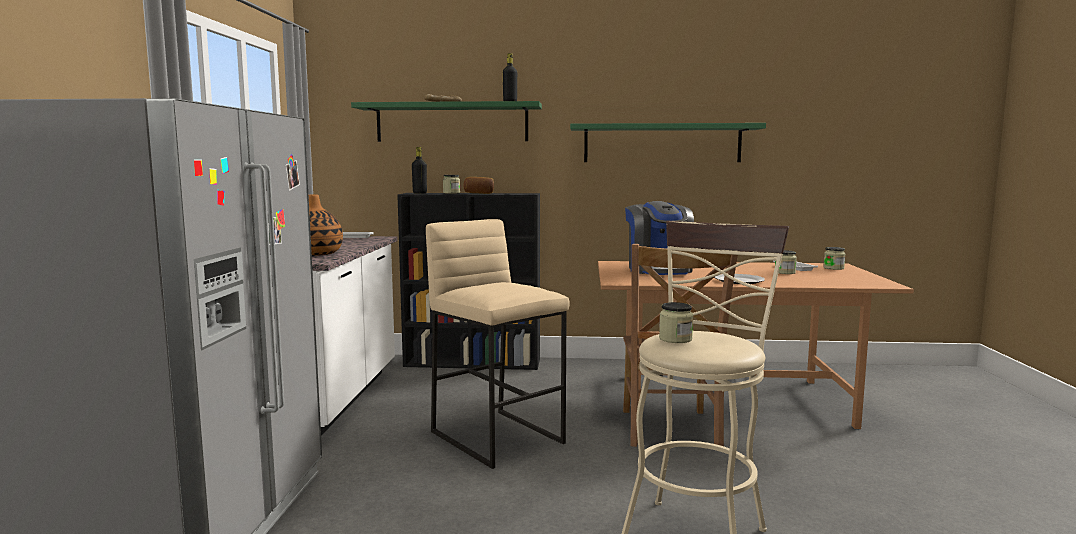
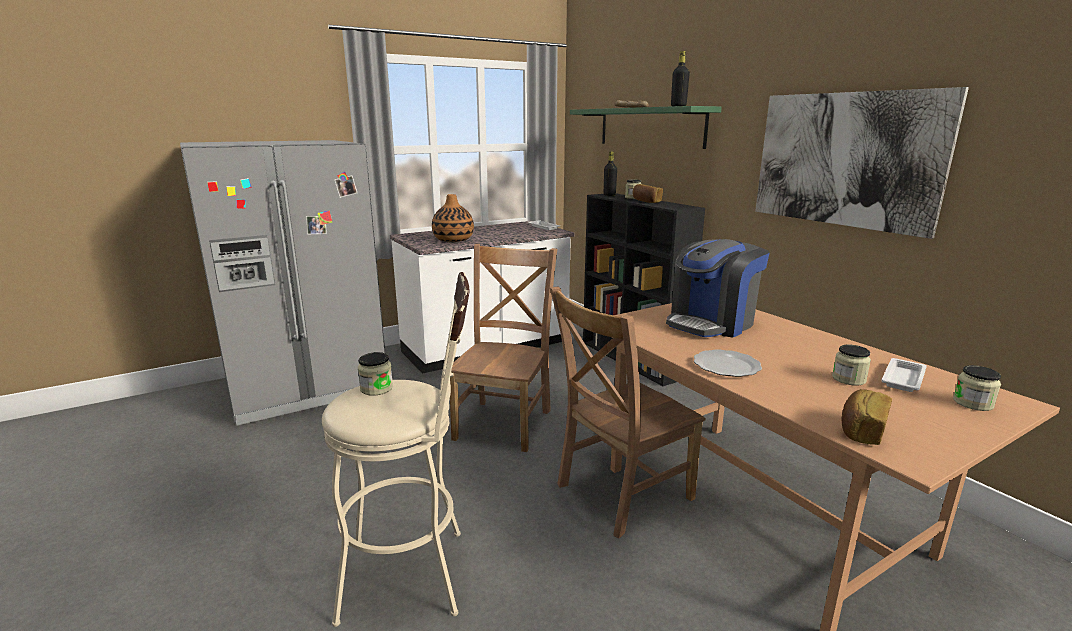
camera: 55 degrees right, 10 degrees up
beige stool [426,219,570,469] -> brown chair [450,244,557,452]
green shelf [570,123,766,162] -> picture [755,87,969,239]
none -> bread [842,389,892,445]

